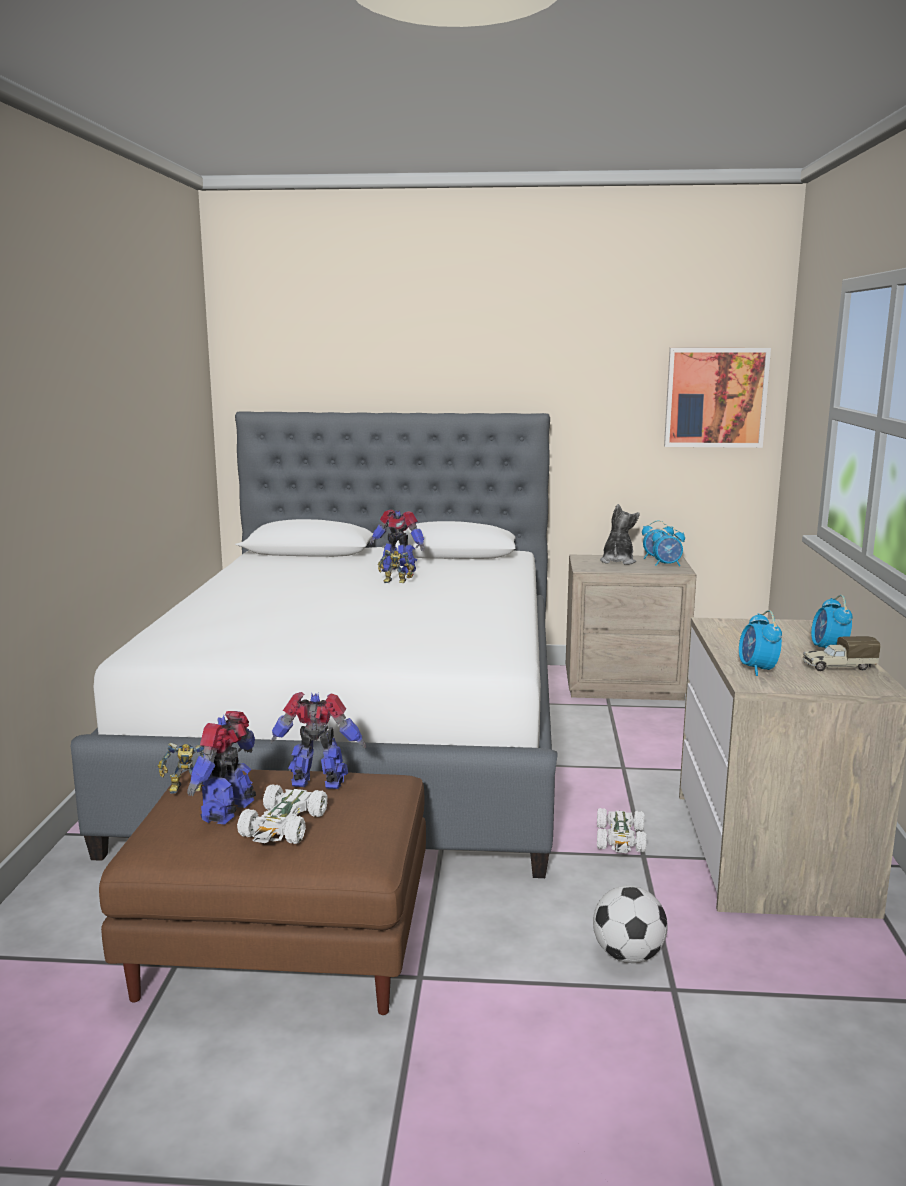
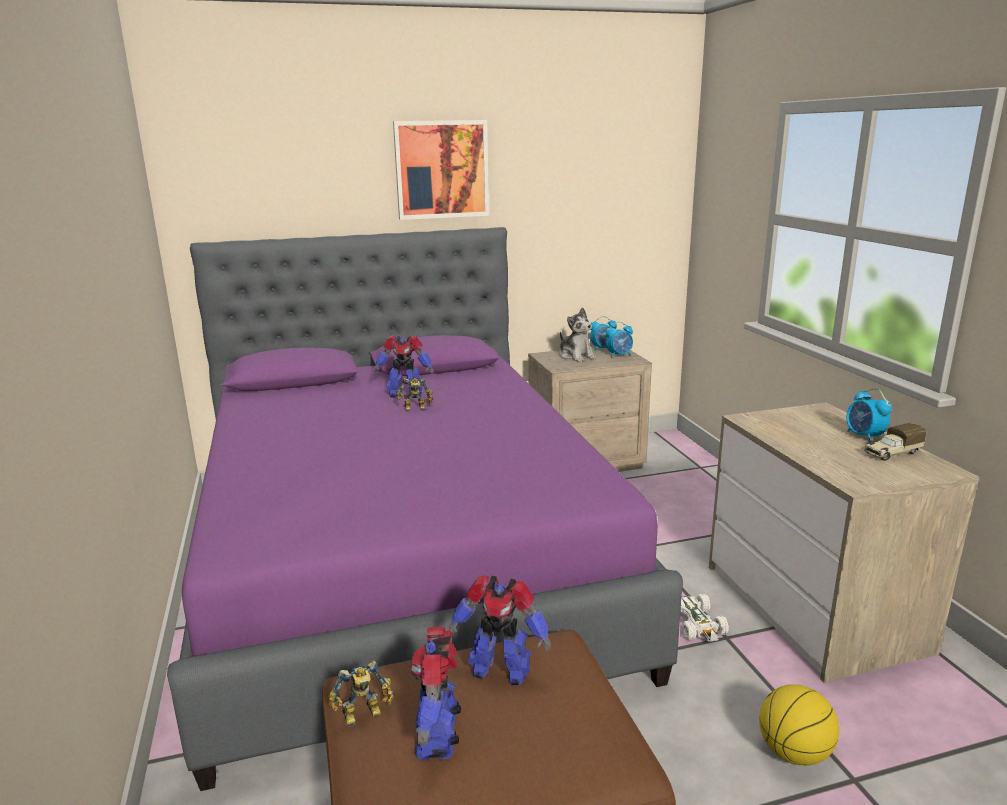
camera: 20 degrees left, 5 degrees up
white bed [71,411,558,878] -> purple bed [167,227,683,791]
white toy car [237,784,328,844] -> none
toy robot [271,692,366,789] -> toy robot turned 150 degrees counterclockwise [448,575,551,685]
football [593,886,668,963] -> basketball [759,684,839,766]
plush toy [600,504,640,565] -> plush toy turned 150 degrees clockwise [560,307,596,362]
picture [664,348,771,448] -> picture moved to [393,120,489,220]
alarm clock [739,610,782,676] -> none

